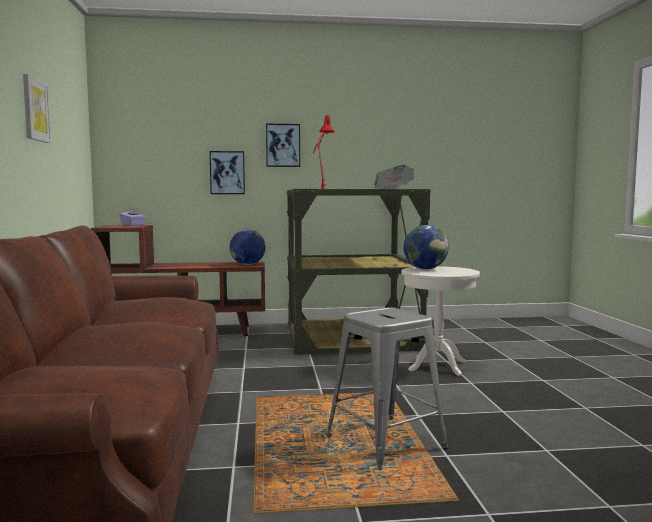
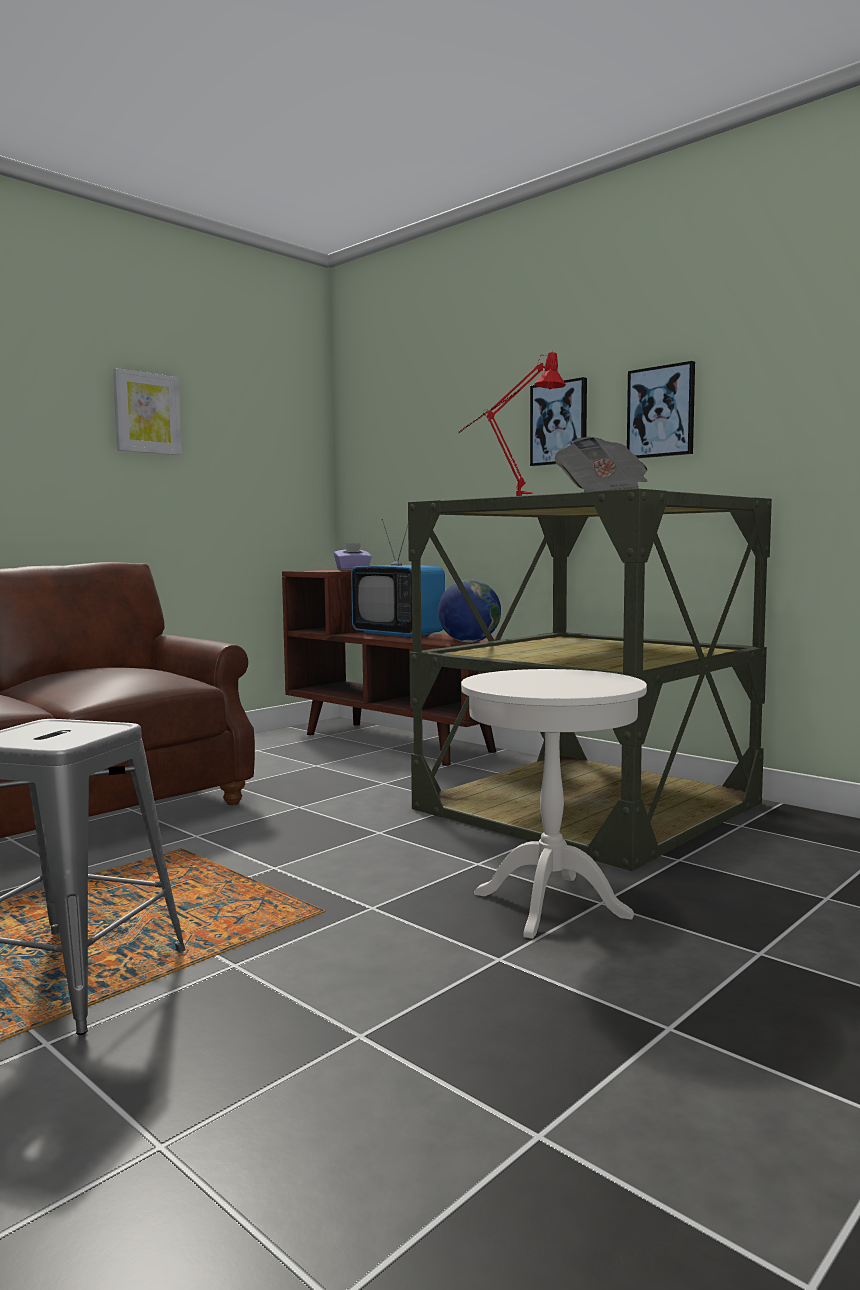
camera: 50 degrees right, 0 degrees up
picture [210,151,245,194] -> picture moved to [627,361,695,458]
globe [403,225,449,269] -> none
none -> television [351,519,445,638]

